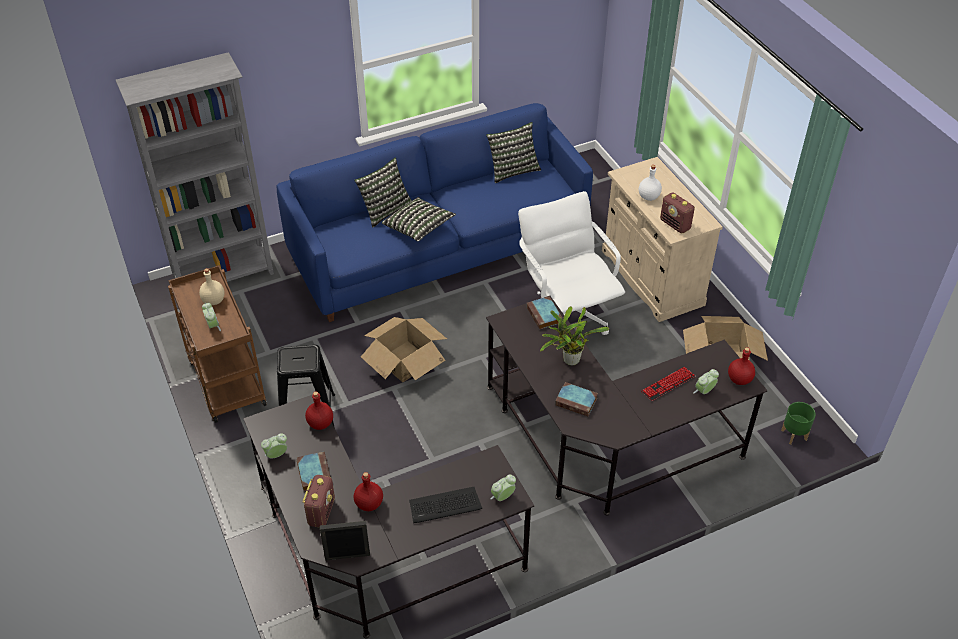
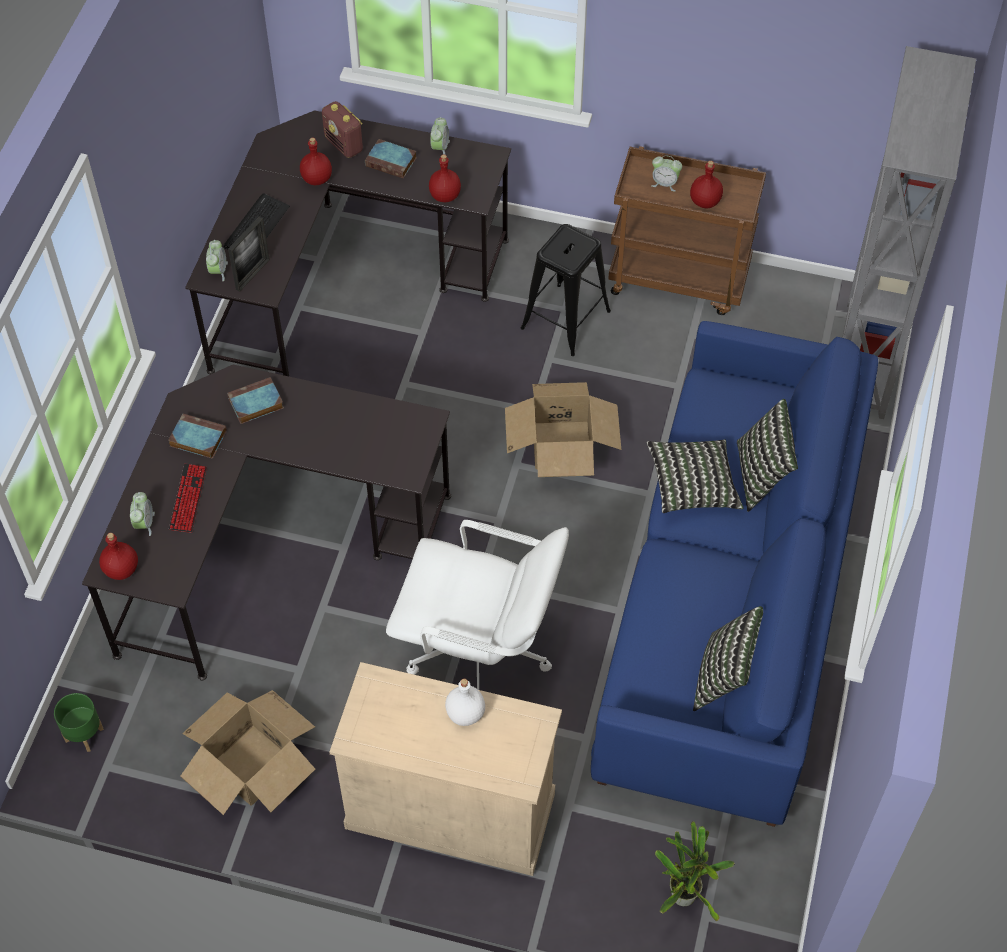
camera: 130 degrees right, 10 degrees up
beige bottle [199,268,225,305] -> red bottle [690,161,723,208]
picture frame [320,521,370,561] -> picture frame moved to [228,217,270,292]
book [526,296,562,329] -> book moved to [168,414,227,459]
potted plant [540,306,609,366] -> potted plant moved to [655,822,735,921]
radio [660,192,695,234] -> none

